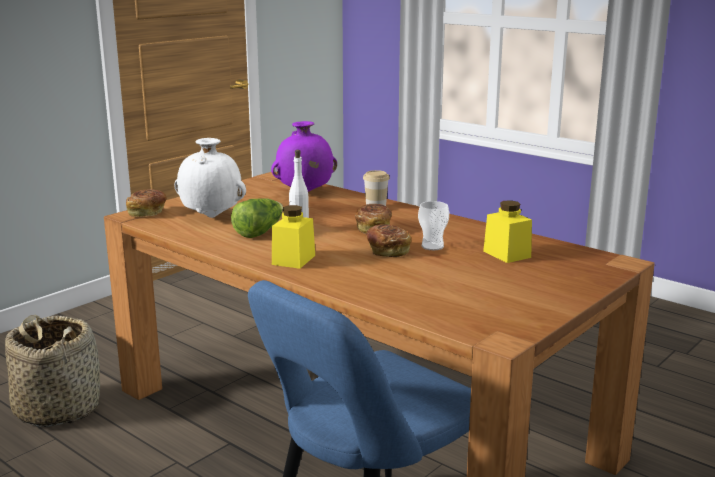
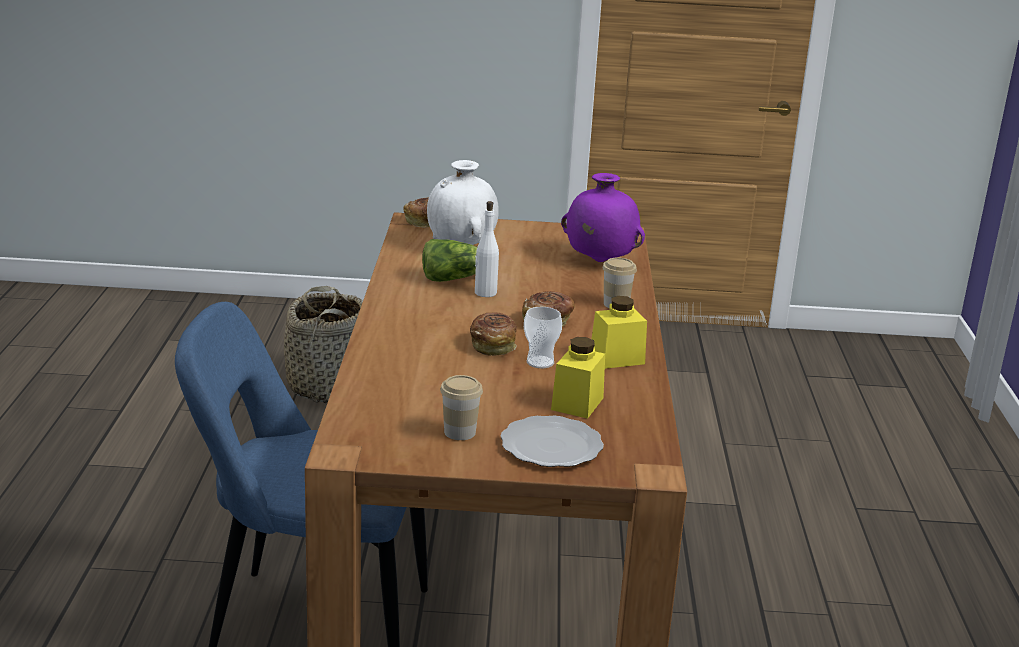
camera: 50 degrees right, 5 degrees up
yellow jar [272,205,315,269] -> yellow jar moved to [592,296,647,369]
none -> cup [440,375,483,440]
none -> plate [500,416,604,467]

